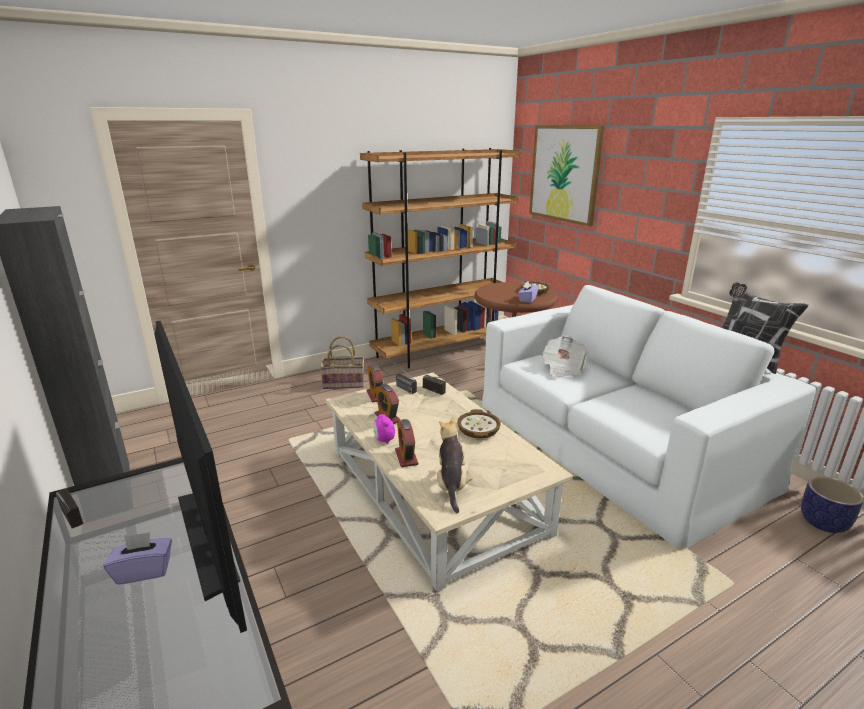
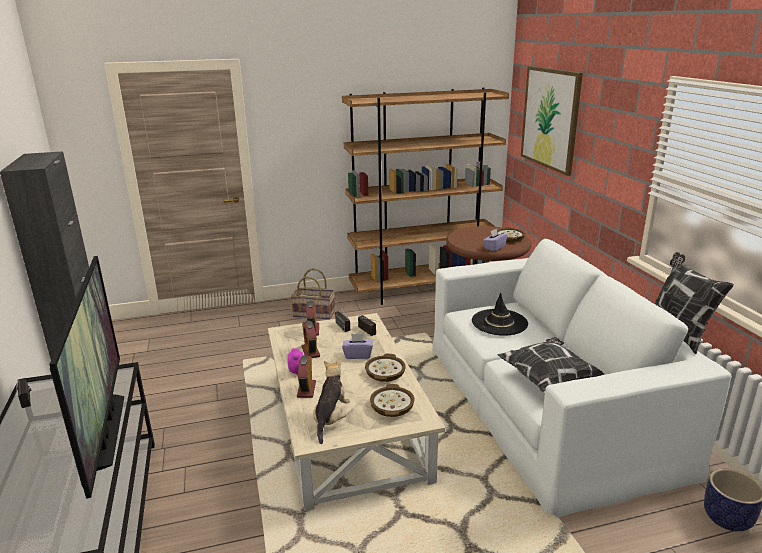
camera: 15 degrees right, 0 degrees up
purple tissue box [103,532,172,585] -> purple tissue box moved to [342,333,373,359]
newspaper [542,336,588,377] -> black hat [472,293,528,336]
none -> bowl [370,384,415,417]
none -> pillow [498,337,604,392]

